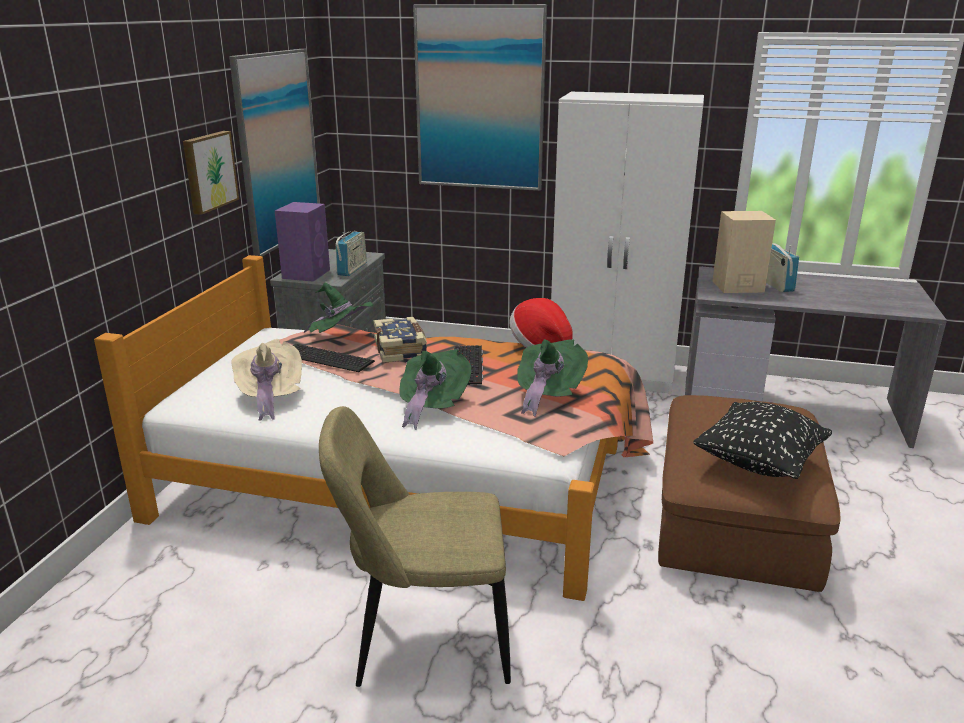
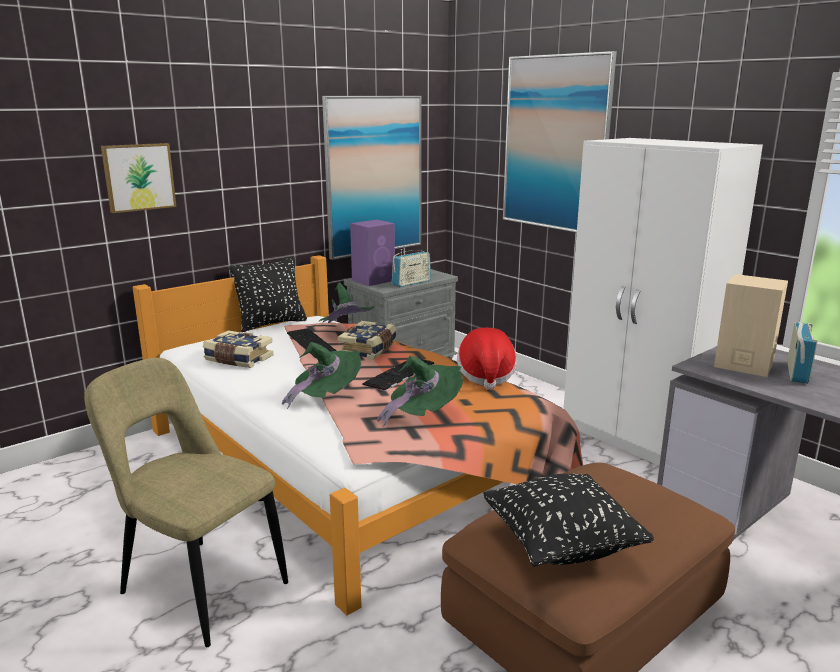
camera: 35 degrees right, 5 degrees down
picture [183,131,239,215] -> picture moved to [101,143,177,213]
beige hat [231,339,302,421] -> book [203,330,273,368]
none -> black pillow [229,257,307,332]

